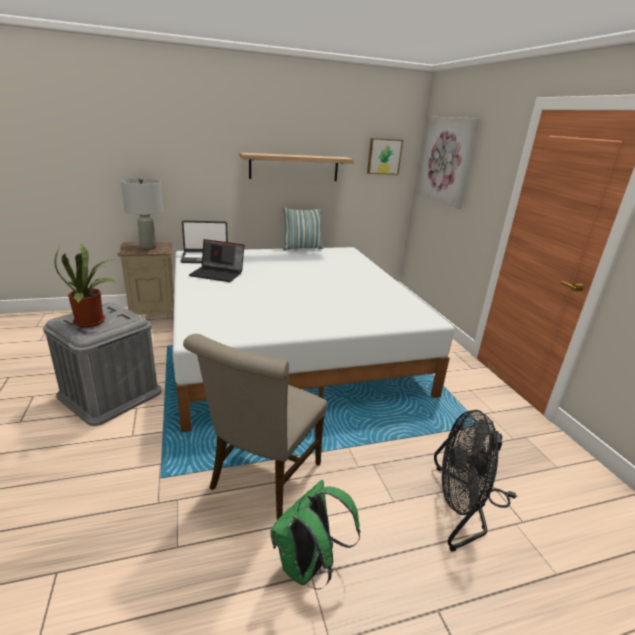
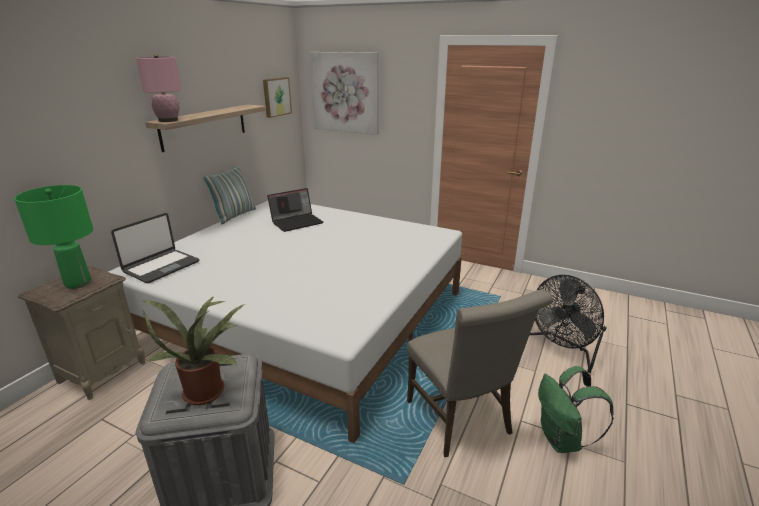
camera: 45 degrees left, 0 degrees up
grey table lamp [121,178,163,249] -> green table lamp [14,185,93,289]
laptop [189,239,244,282] -> laptop moved to [267,188,323,232]
none -> pink table lamp [136,54,182,122]

